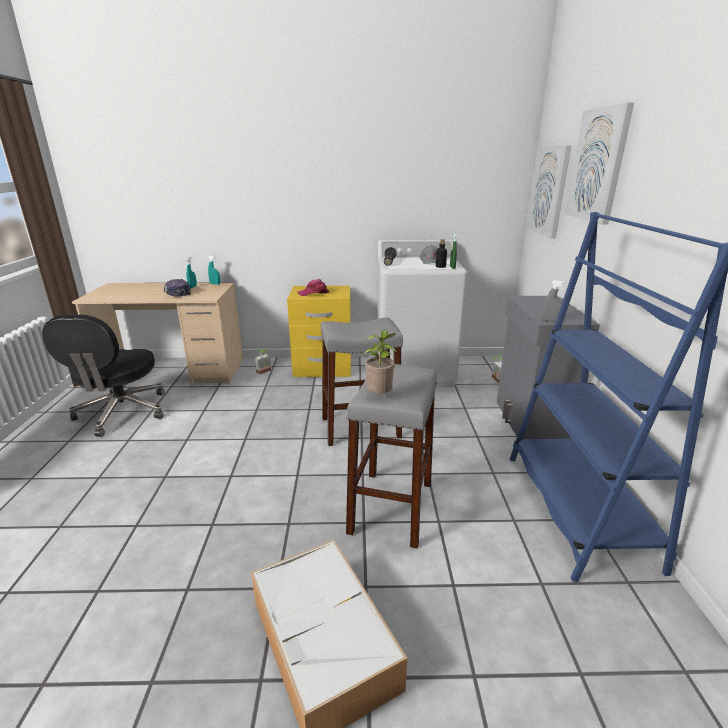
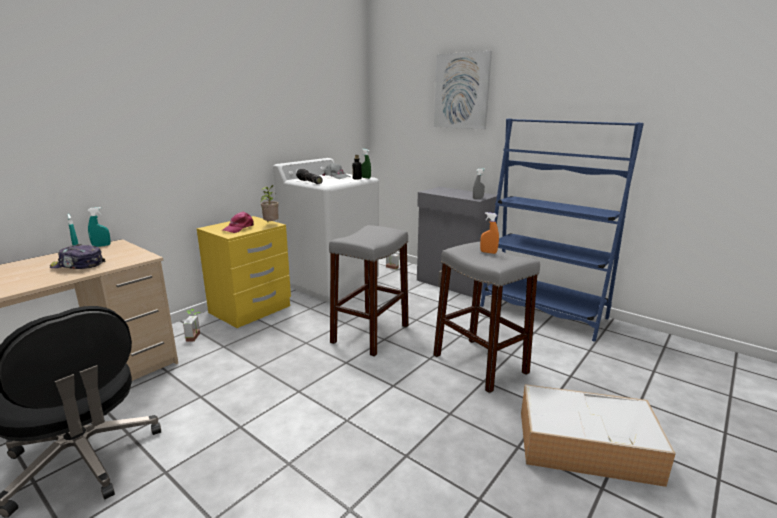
camera: 50 degrees left, 5 degrees down
potted plant [364,330,397,393] -> potted plant moved to [261,185,279,222]
picture [527,145,571,239] -> none
none -> orange spray bottle [480,212,499,254]

